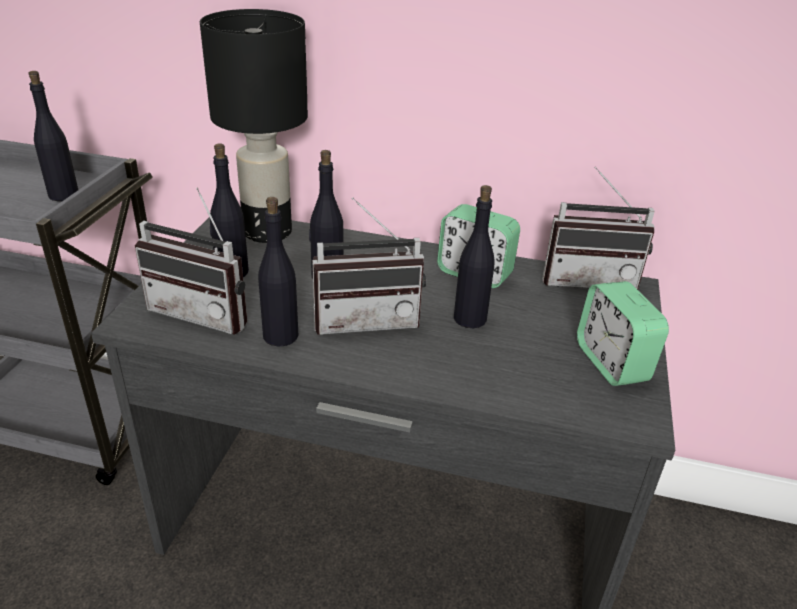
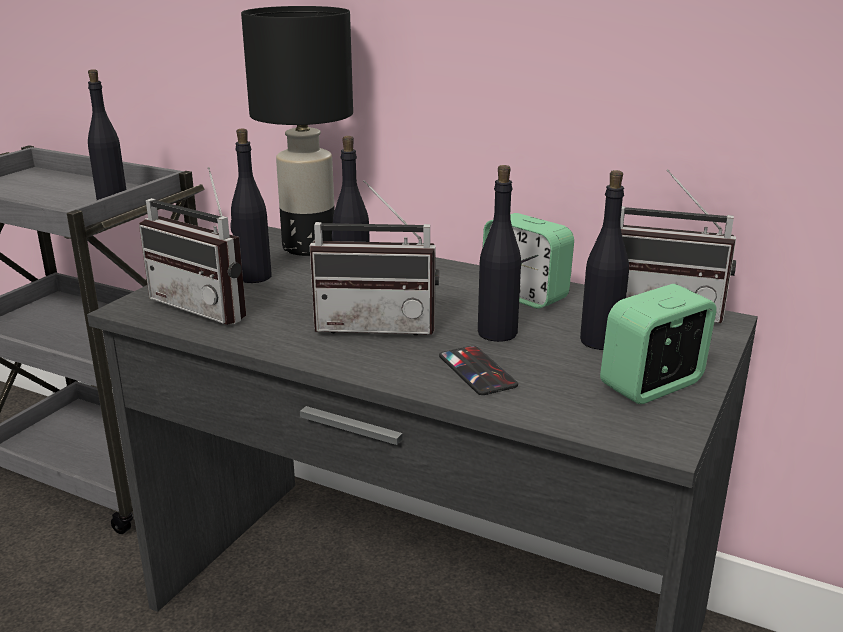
camera: 15 degrees right, 10 degrees down
black bottle [258,197,299,347] -> black bottle moved to [580,170,629,350]
alarm clock [577,281,669,386] -> alarm clock turned 60 degrees clockwise [600,284,717,404]
none -> phone [439,346,518,395]

